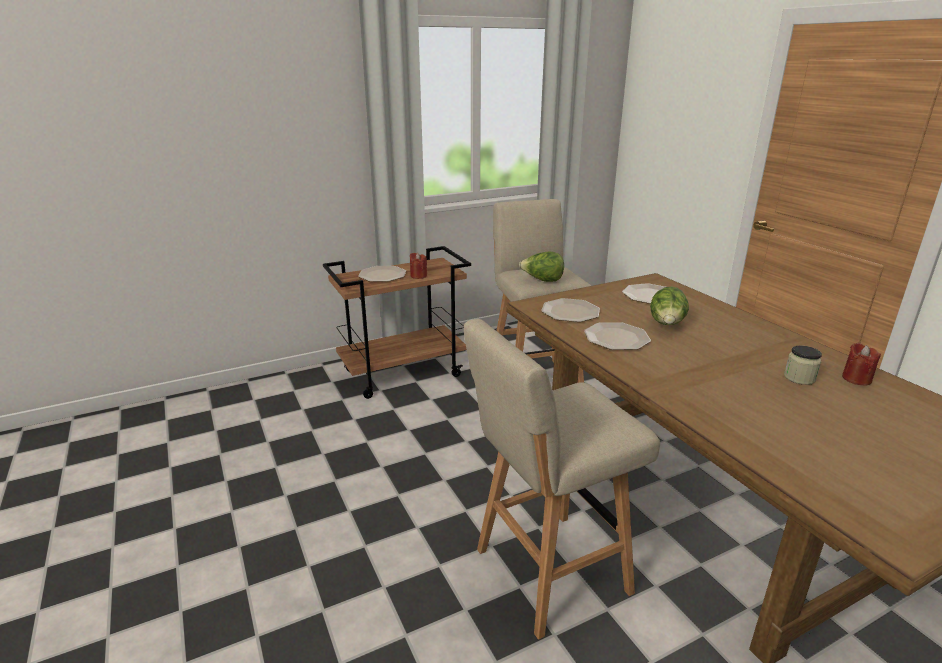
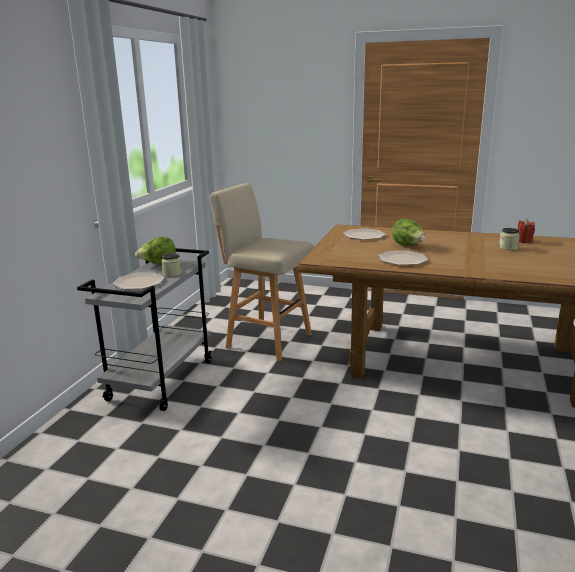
camera: 45 degrees left, 5 degrees down
brown cart [323,246,471,399] -> grey cart [77,248,212,411]
red candle [410,253,427,279] -> jar [162,253,182,277]
beige stool [464,319,660,639] -> none
lettuce [519,251,564,282] -> lettuce moved to [135,237,176,264]
plate [541,298,600,322] -> none

